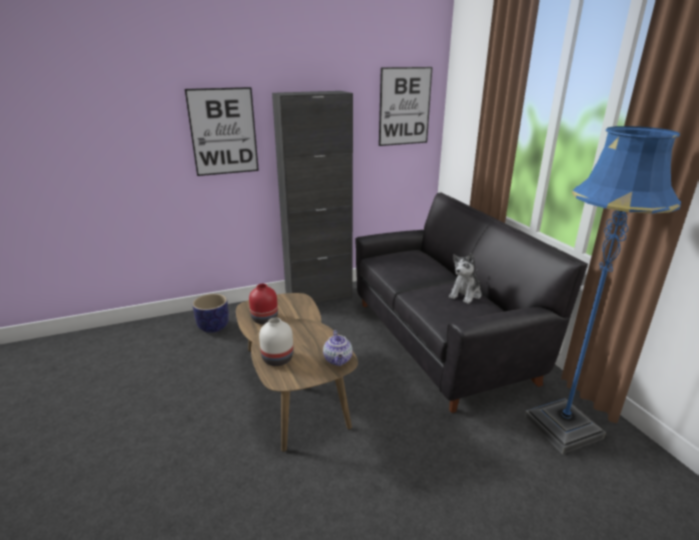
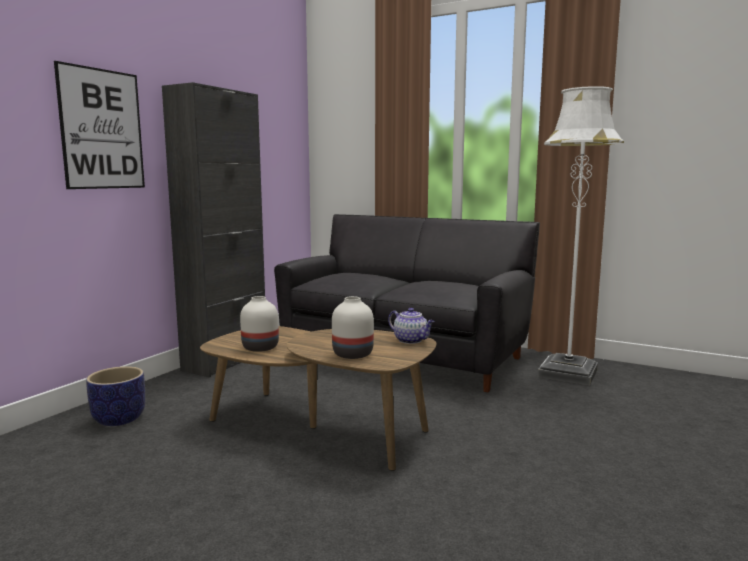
camera: 40 degrees left, 15 degrees down
red vase [249,284,278,324] -> white vase [240,296,279,352]
picture [379,67,433,146] -> none
plush toy [449,253,481,304] -> none
blue floor lamp [525,126,681,454] -> white floor lamp [538,86,624,385]

